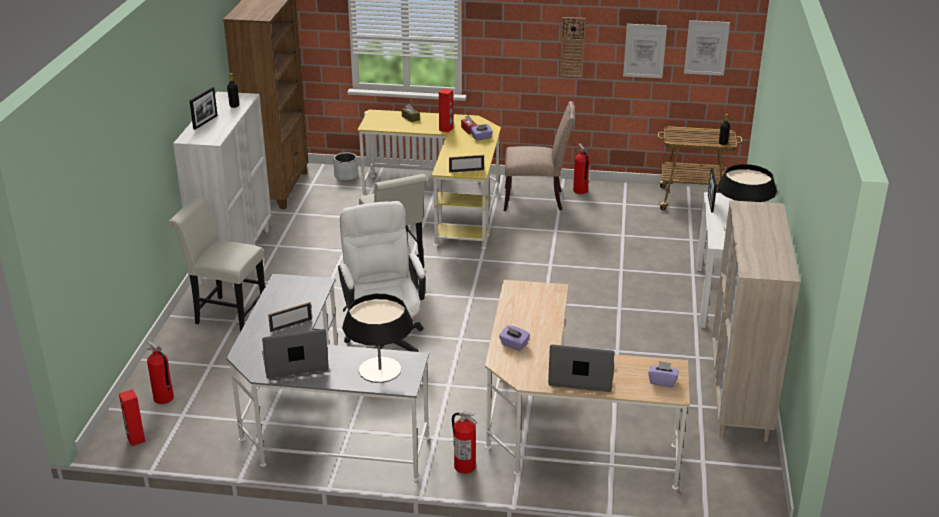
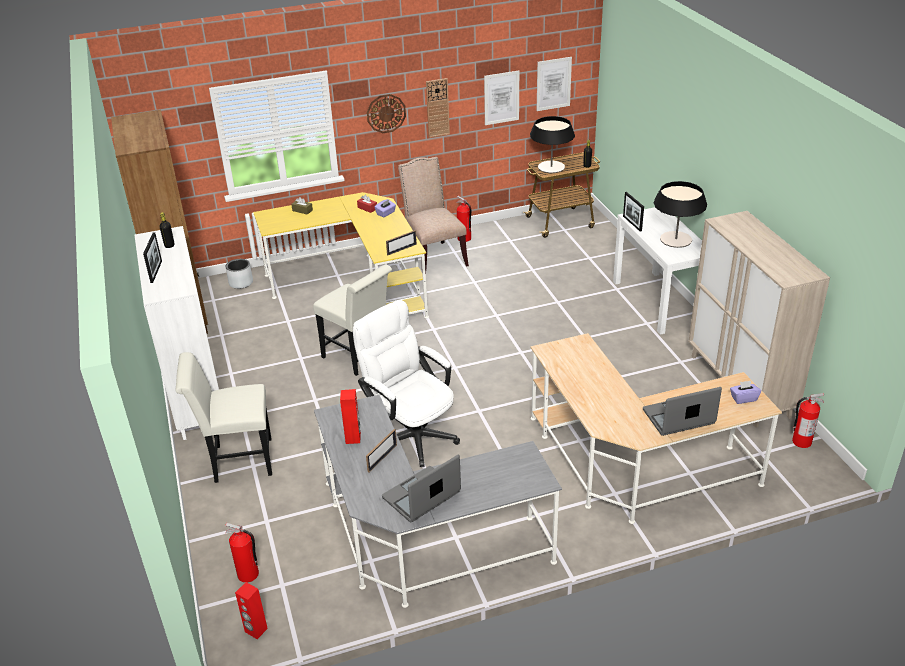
camera: 25 degrees left, 5 degrees up
table lamp [342,294,413,383] -> table lamp moved to [530,116,575,173]
red speaker [439,89,453,133] -> red speaker moved to [340,389,361,444]
fire extinguisher [452,412,477,474] -> fire extinguisher moved to [792,393,824,448]
purple tissue box [499,326,530,351] -> none
beige chair [504,101,575,211] -> beige chair turned 90 degrees counterclockwise [398,157,469,272]
none -> wall clock [367,94,406,133]

